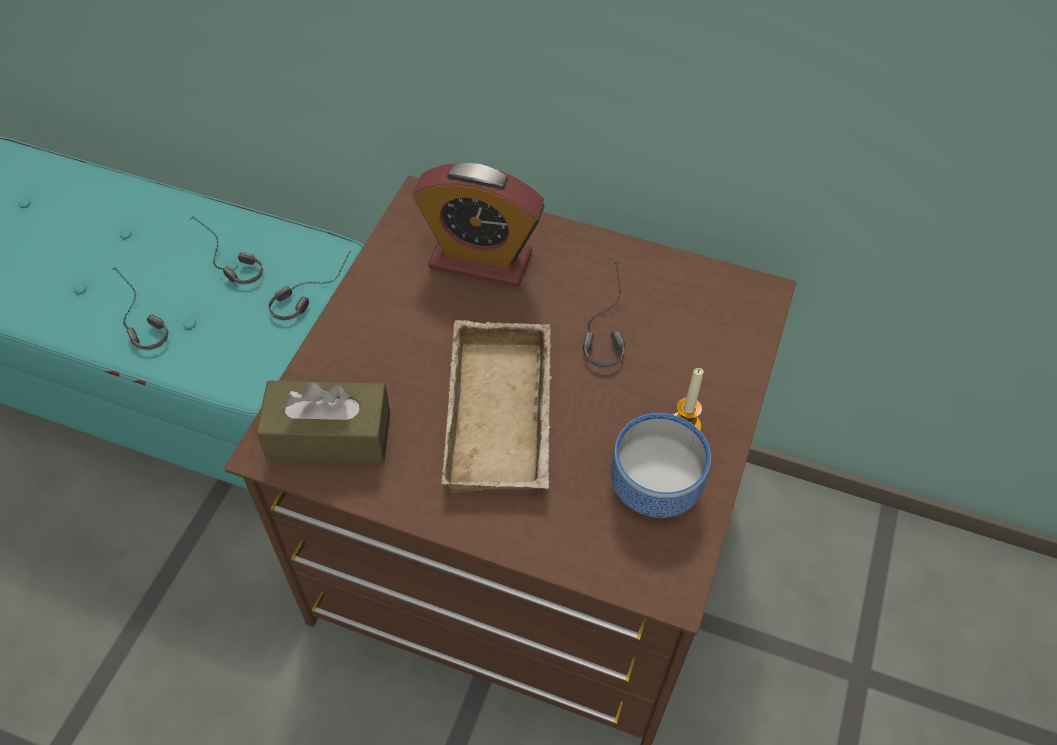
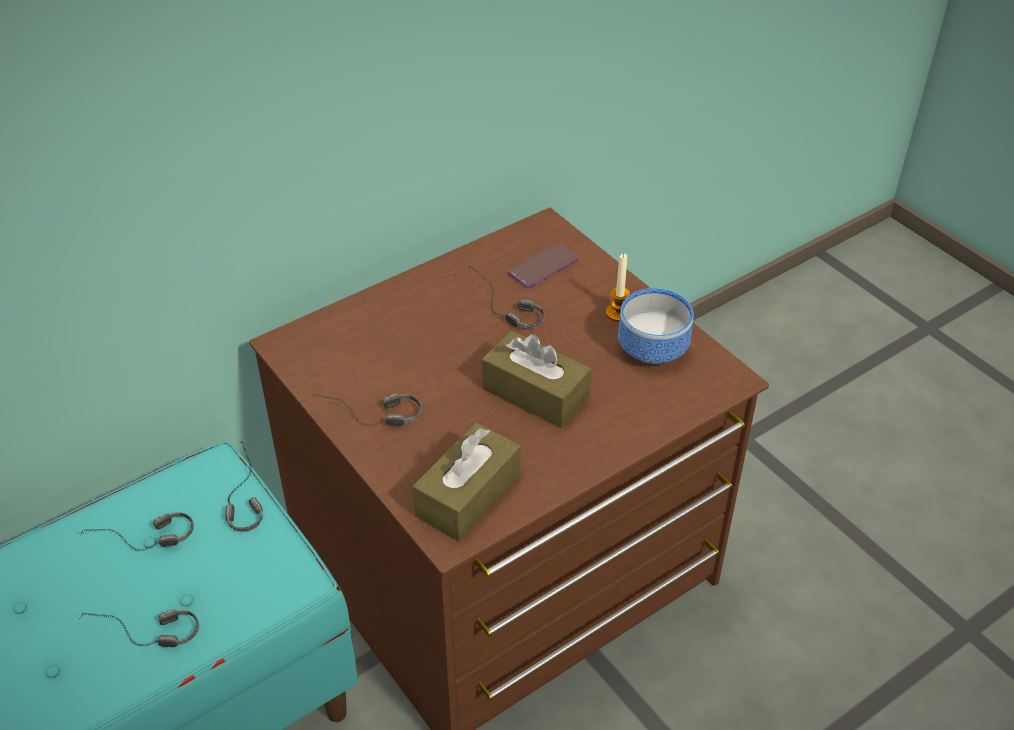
camera: 55 degrees left, 10 degrees down
alarm clock [413,163,545,287] -> none
beige tray [442,320,552,491] -> brown tissue box [482,331,592,428]
none -> headphones [311,394,422,426]
none -> phone [508,243,579,288]

